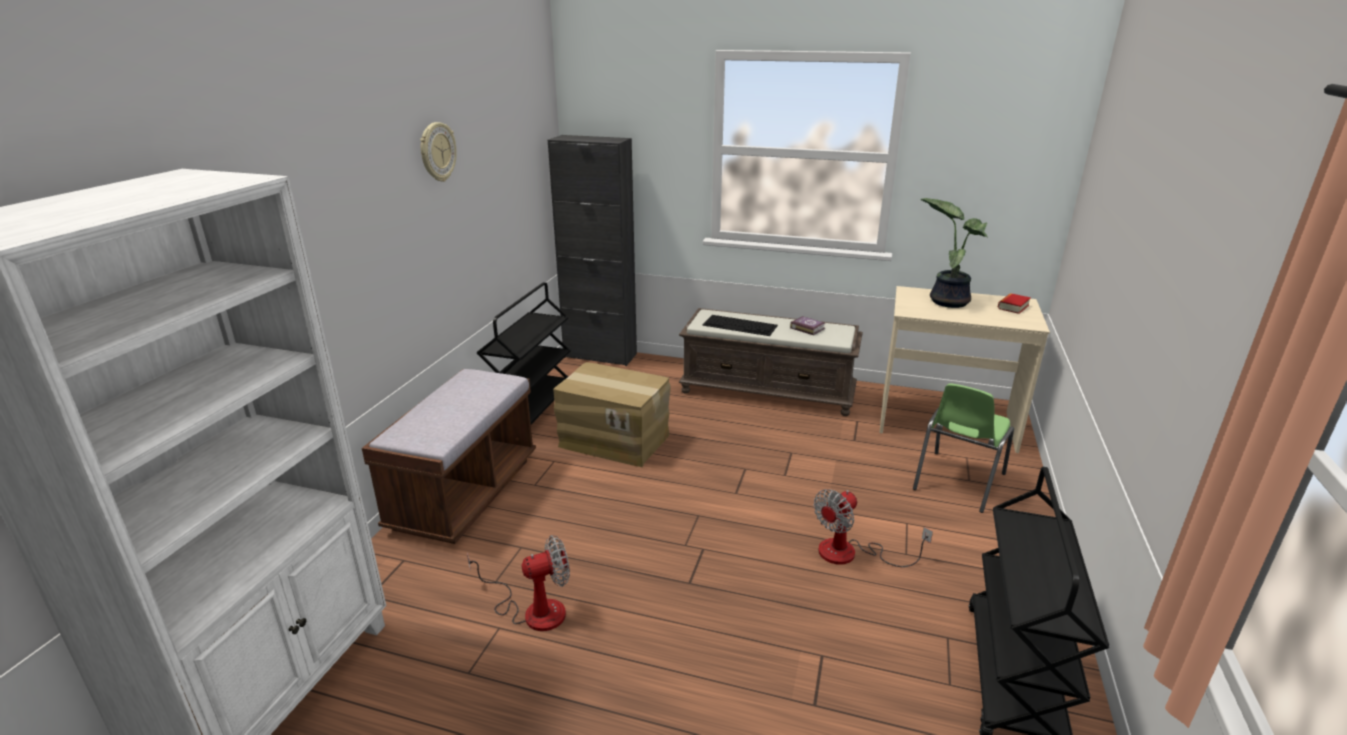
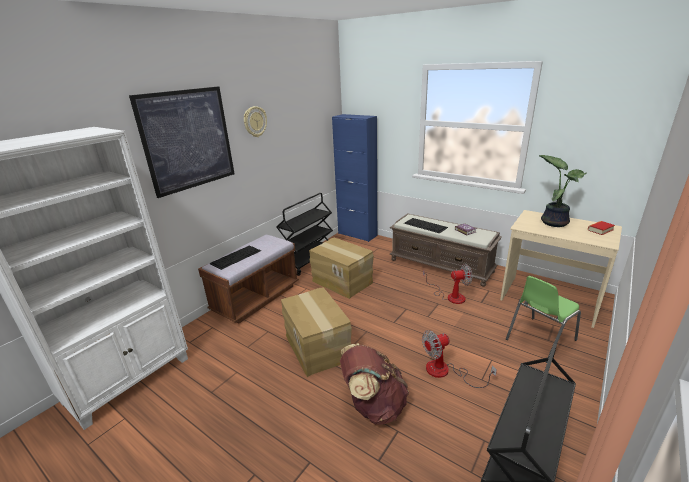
camera: 20 degrees right, 0 degrees up
fan [467,535,570,631] -> fan moved to [423,264,472,304]
black cabinet [548,135,637,366] -> blue cabinet [332,114,377,242]
none -> picture [129,86,235,198]
none -> keyboard [209,245,261,270]
none -> cardboard box [281,287,352,377]
none -> brown backpack [340,343,409,425]

